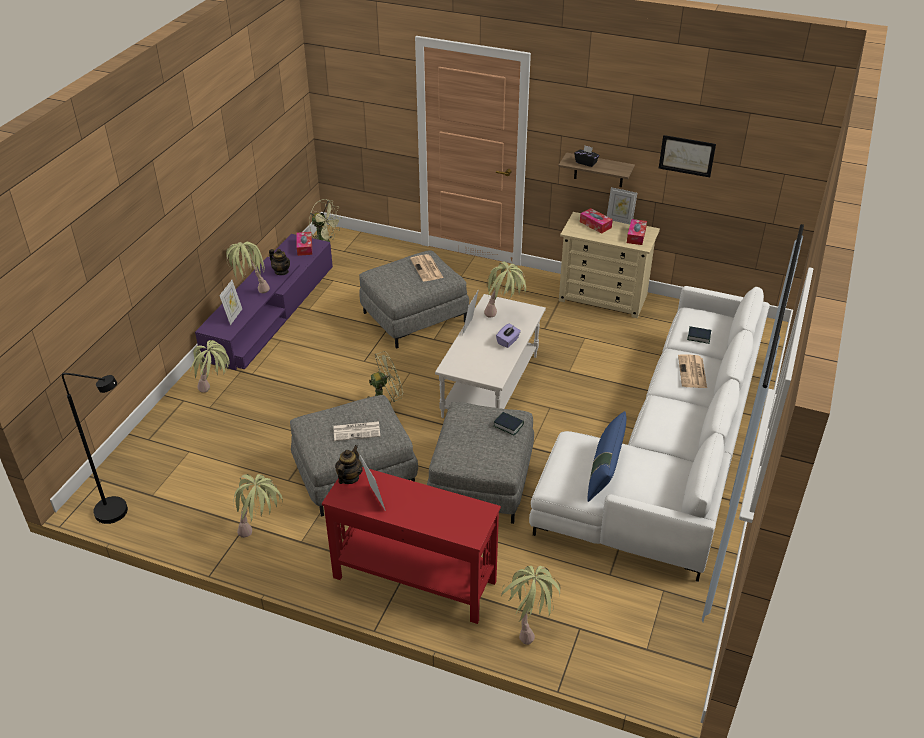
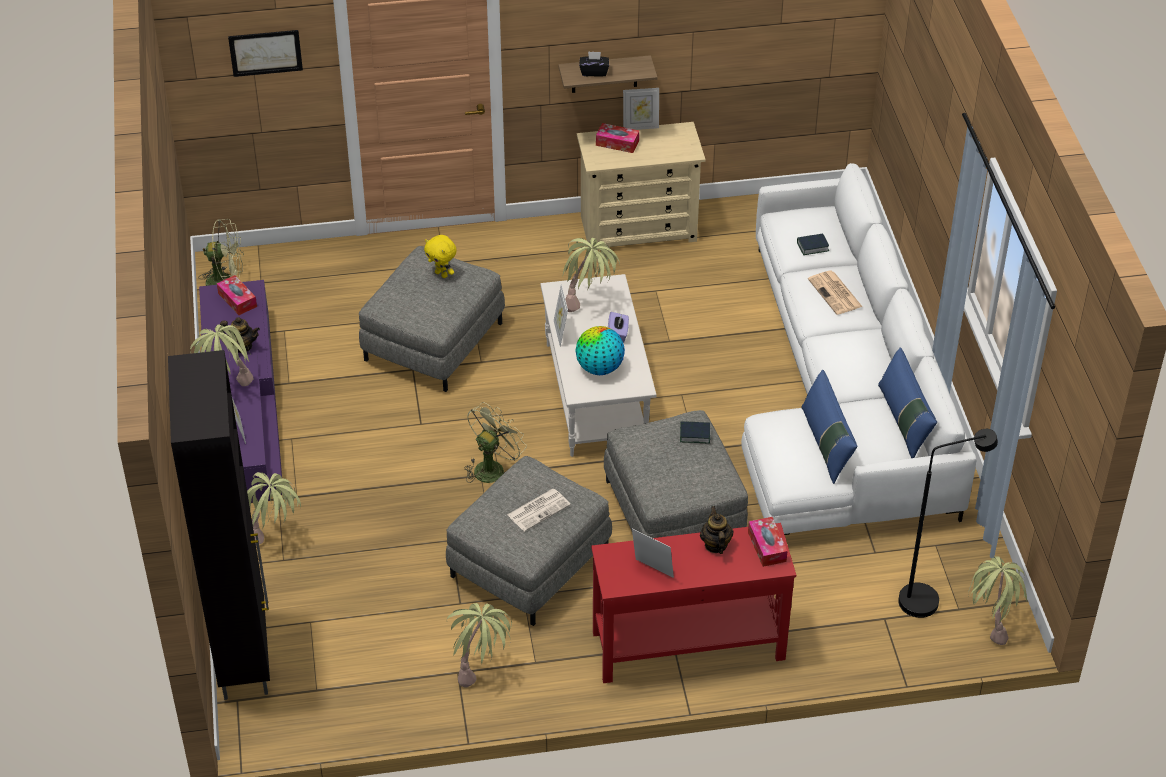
camera: 30 degrees left, 5 degrees up
black floor lamp [62,373,128,524] -> black floor lamp moved to [898,429,998,618]
teapot [335,445,363,484] -> teapot moved to [700,506,734,554]
newspaper [410,254,444,281] -> yellow plush toy [424,235,457,278]
potted plant [501,566,560,645] -> potted plant moved to [968,556,1027,645]
tissue box [627,219,647,245] -> tissue box moved to [748,517,787,567]
picture [659,135,716,177] -> picture moved to [228,30,303,77]
none -> black cabinet [168,350,270,700]
none -> globe [575,326,625,375]
none -> blue pillow [878,347,937,458]

